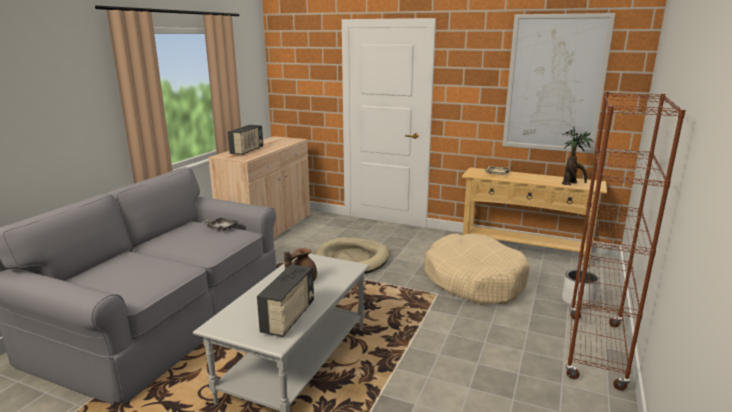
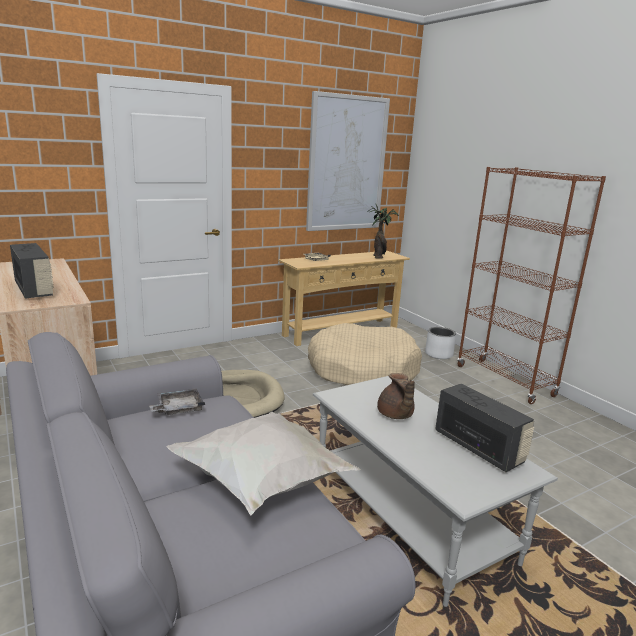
camera: 55 degrees left, 0 degrees up
none -> white pillow [166,412,360,516]

